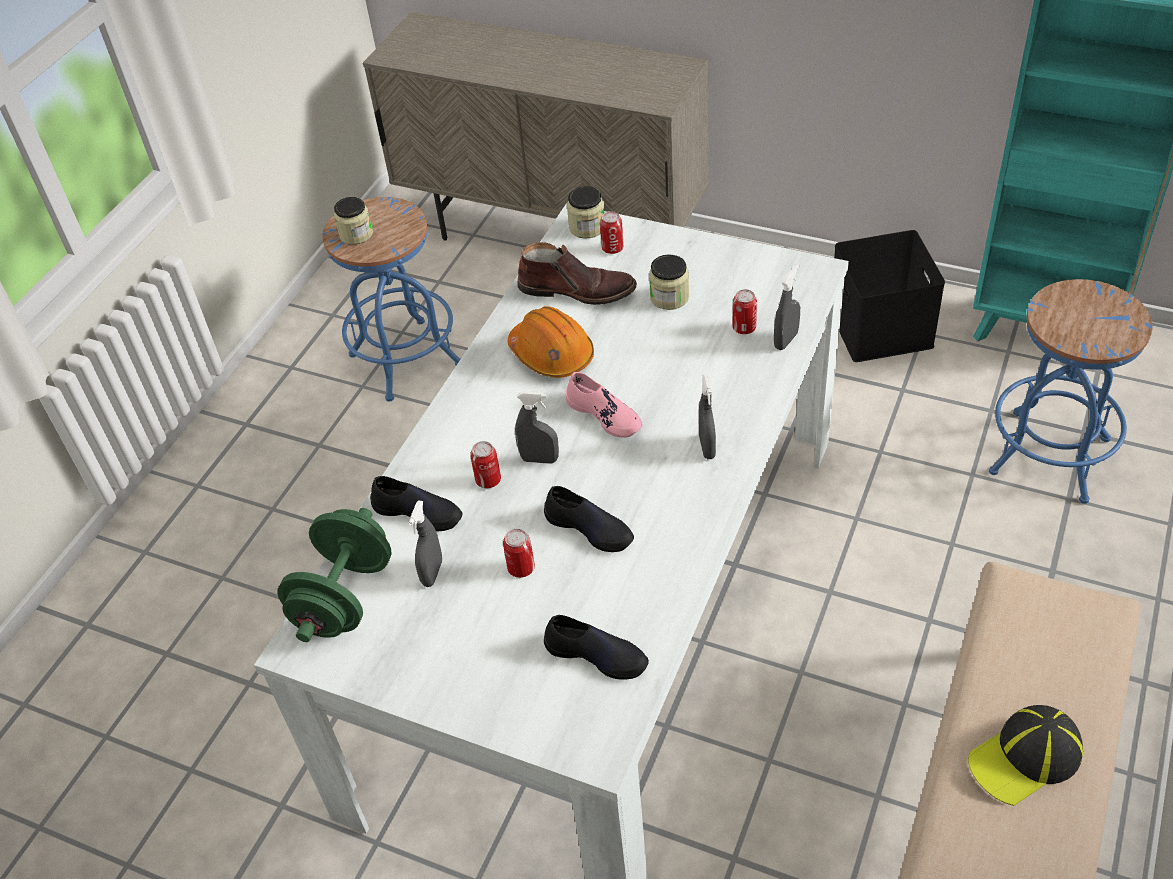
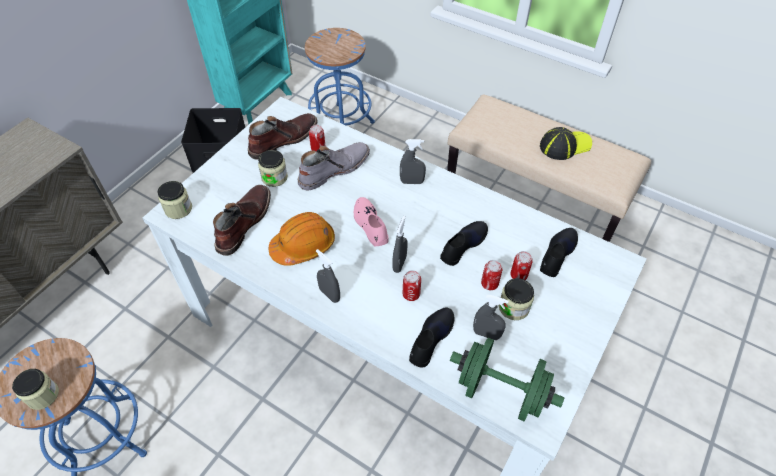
camera: 85 degrees left, 5 degrees up
pink shoe [566,372,642,437] -> pink shoe turned 75 degrees counterclockwise [354,197,389,246]
can [600,211,624,254] -> can moved to [510,251,533,280]
grey spray bottle [774,264,800,350] -> grey spray bottle moved to [316,249,340,303]
cap [968,705,1083,806] -> cap turned 90 degrees counterclockwise [540,127,592,160]
none -> brown boot [248,113,318,159]
none -> grey boot [298,142,370,190]
none -> jar [499,278,534,320]

